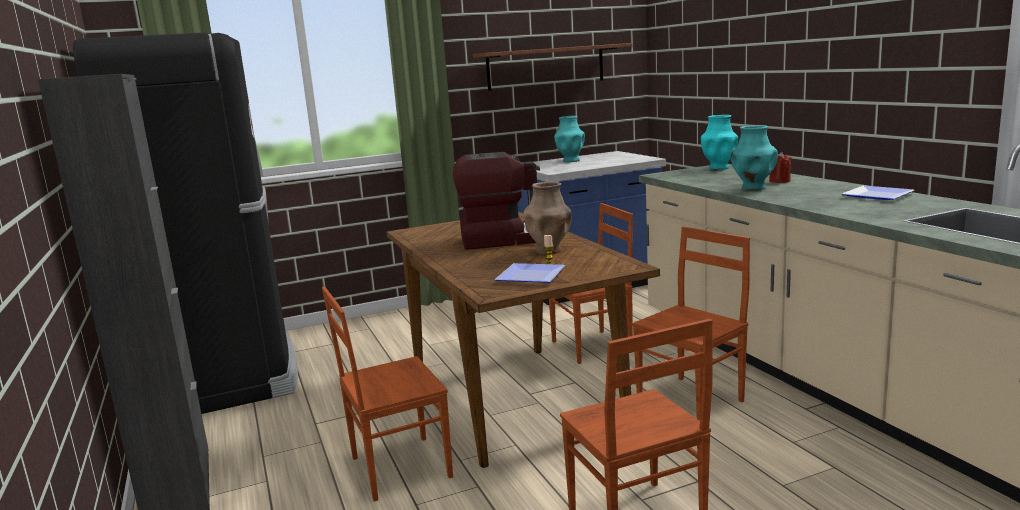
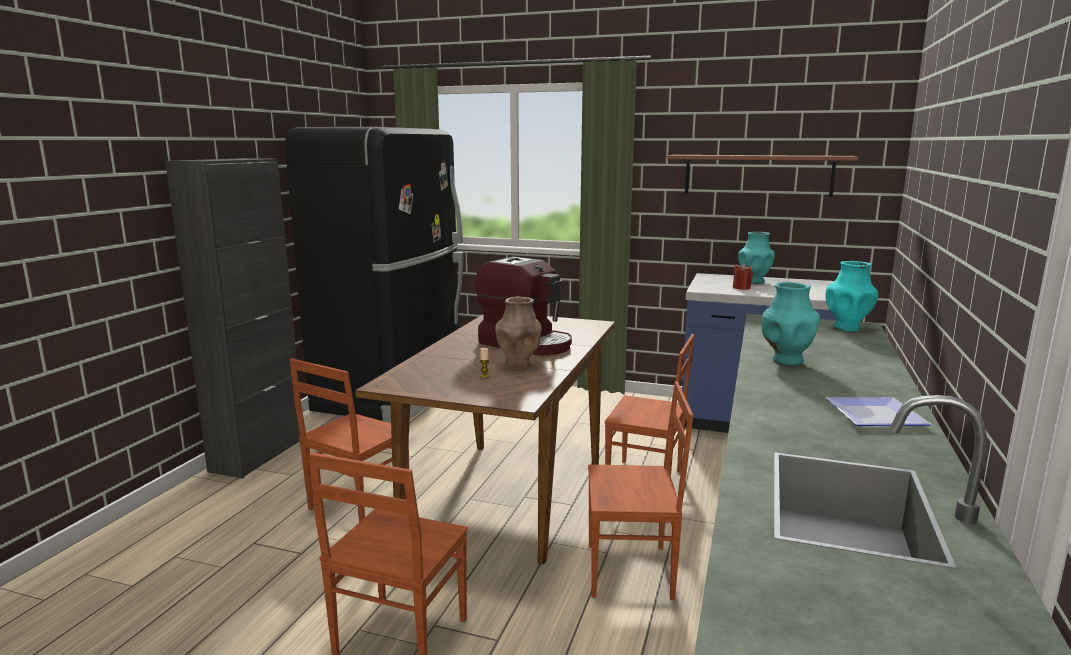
camera: 40 degrees right, 0 degrees up
brown chair [322,286,453,501] -> brown chair turned 75 degrees counterclockwise [290,358,409,522]
plate [494,263,566,283] -> none
red candle [769,152,792,183] -> red candle moved to [733,263,753,290]

